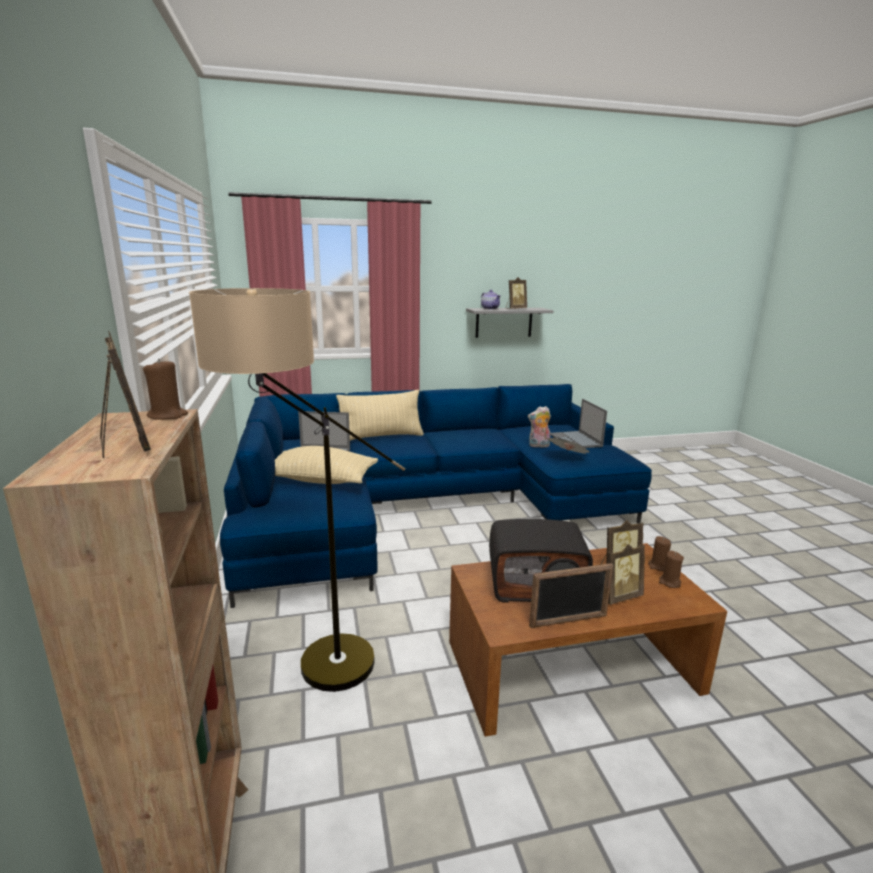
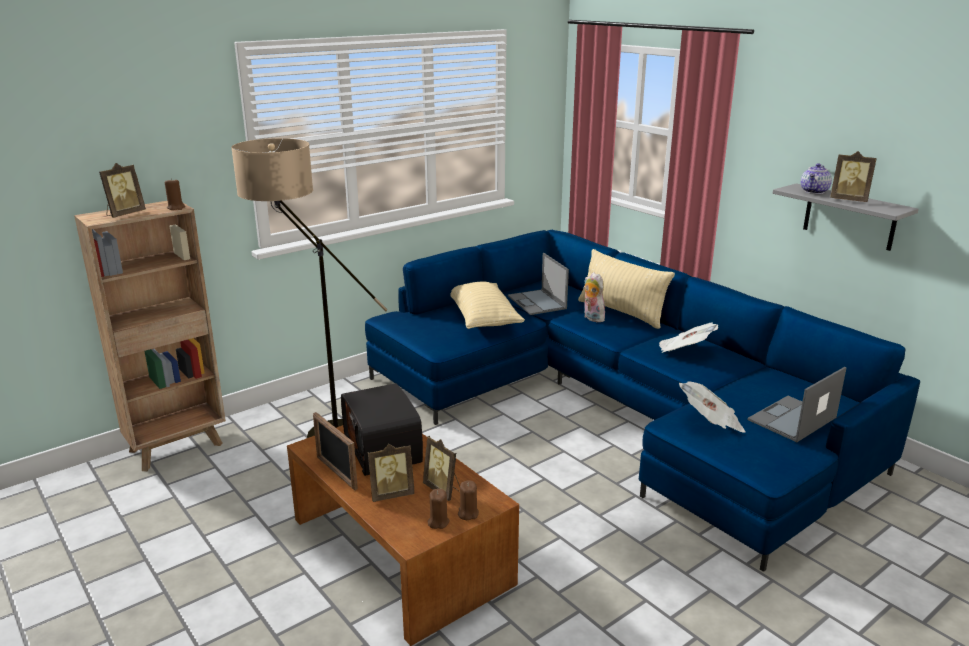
camera: 65 degrees right, 5 degrees up
plush toy [528,406,551,447] -> plush toy moved to [584,272,605,322]
picture frame [608,544,645,605] -> picture frame turned 60 degrees counterclockwise [368,444,415,502]
none -> newspaper [659,322,718,353]

